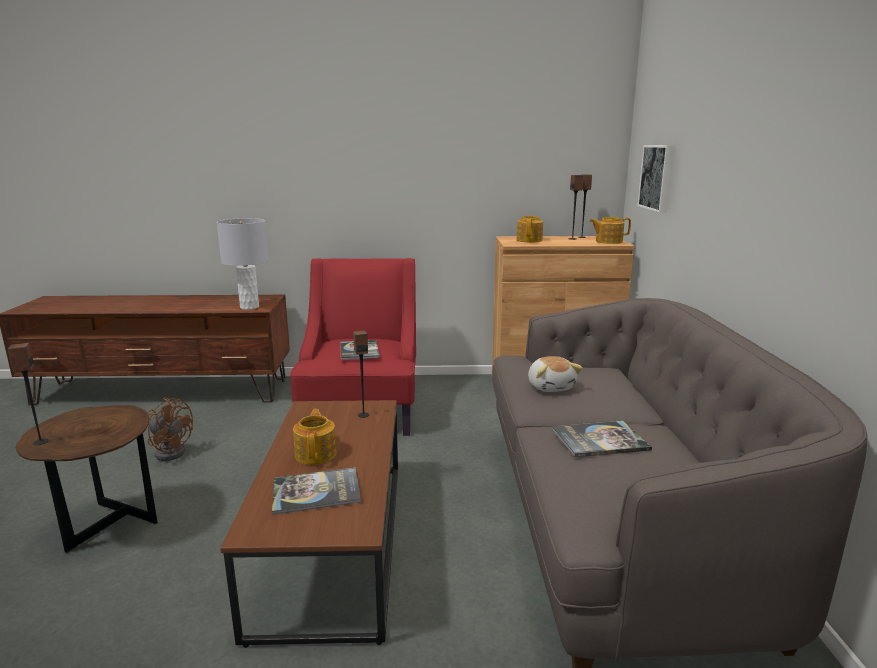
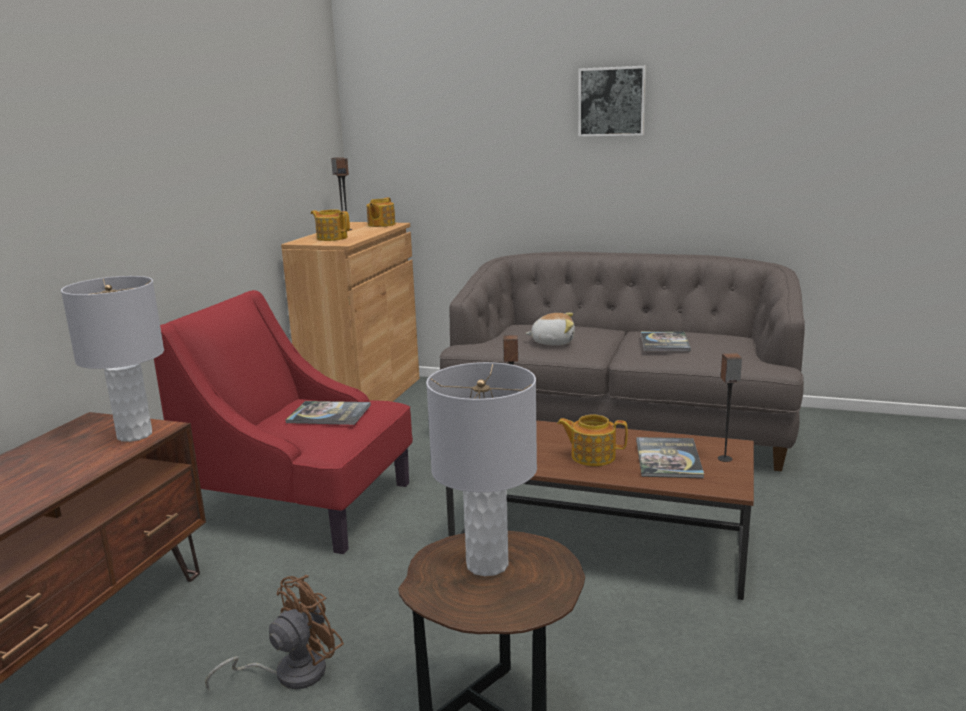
camera: 70 degrees left, 0 degrees up
speaker [8,343,49,445] -> speaker moved to [718,353,742,462]
picture [637,145,675,213] -> picture moved to [578,66,646,137]
none -> grey table lamp [426,362,537,576]

